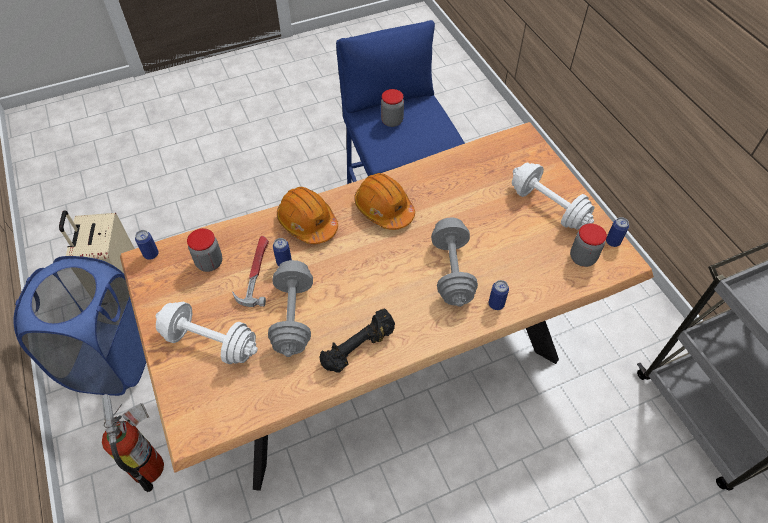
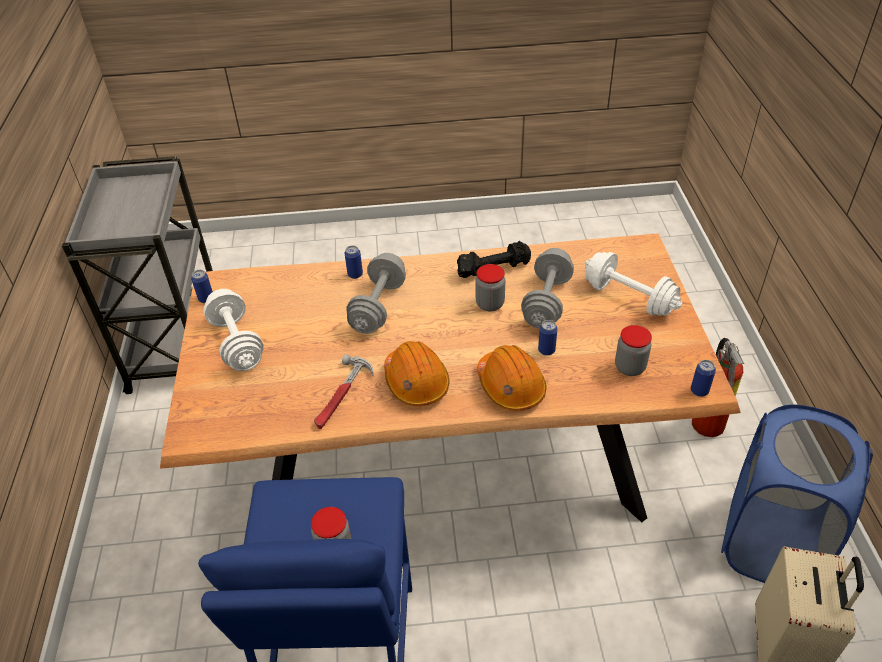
camera: 160 degrees left, 10 degrees down
hammer [232,236,269,307] -> hammer moved to [314,354,374,429]
jar [570,223,607,267] -> jar moved to [476,264,505,311]

